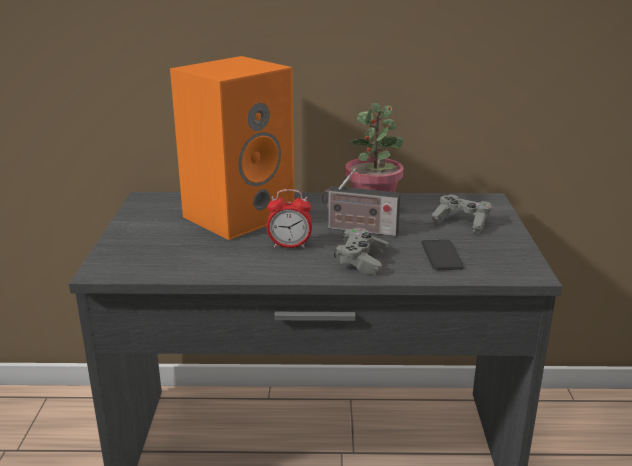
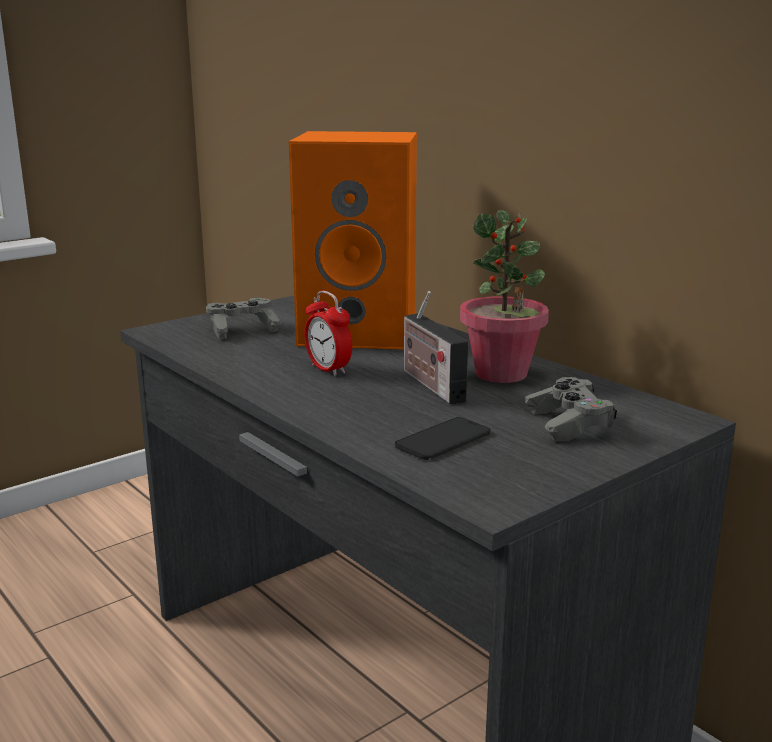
camera: 50 degrees right, 5 degrees down
grey game controller [334,228,389,275] -> grey game controller moved to [206,297,281,339]

